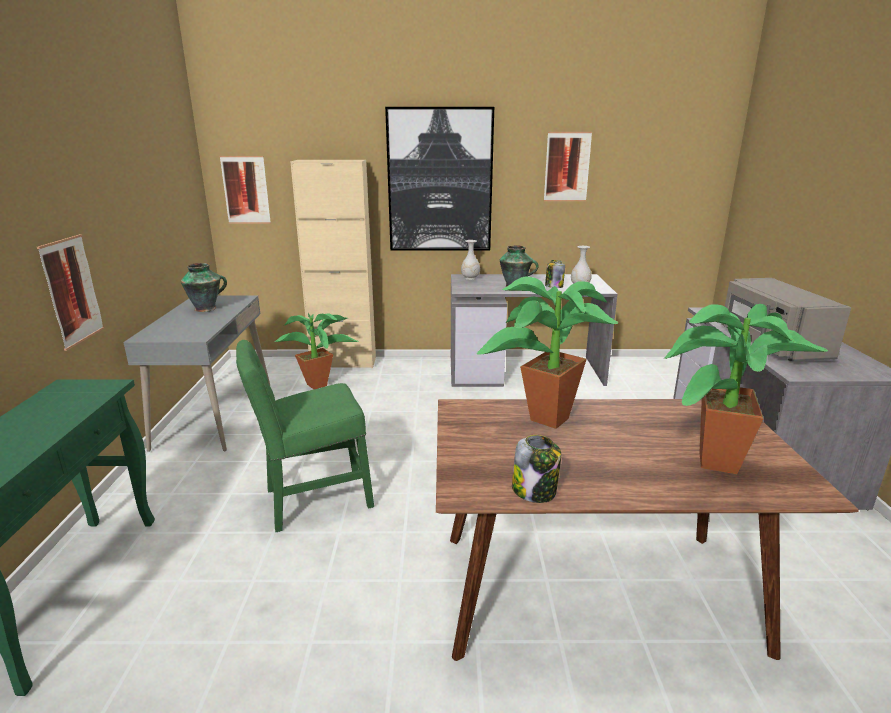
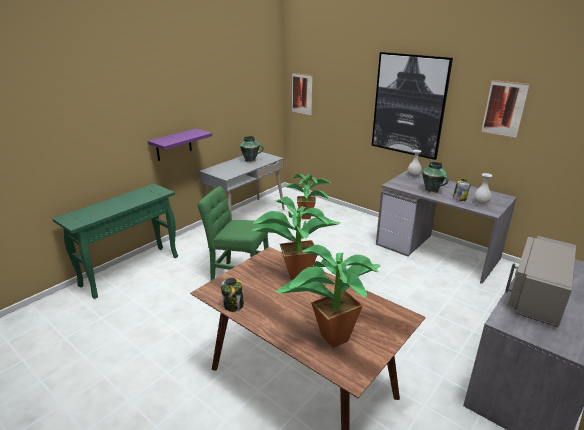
camera: 40 degrees right, 5 degrees up
picture [37,234,104,351] -> purple shelf [148,128,212,161]
beige cabinet [290,160,376,368] -> none

